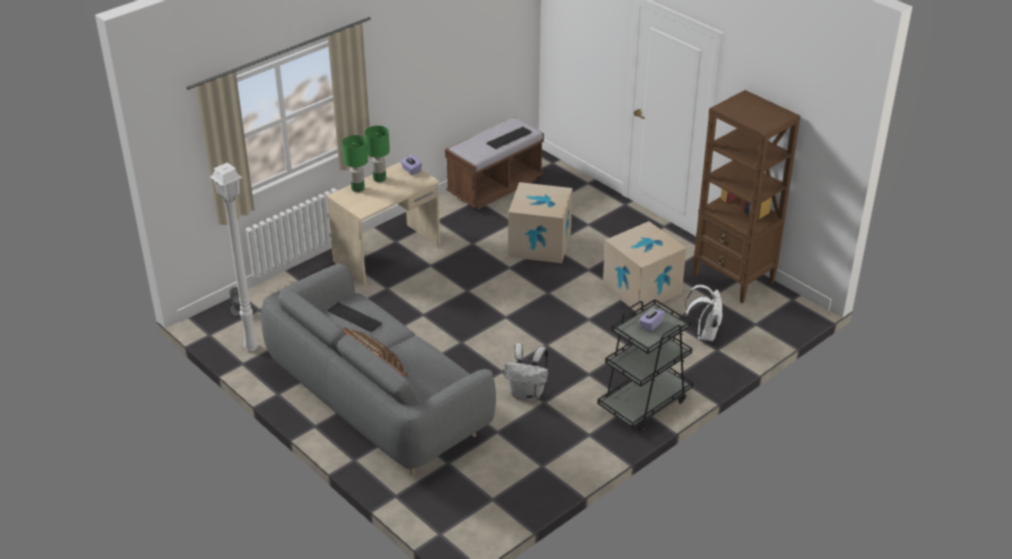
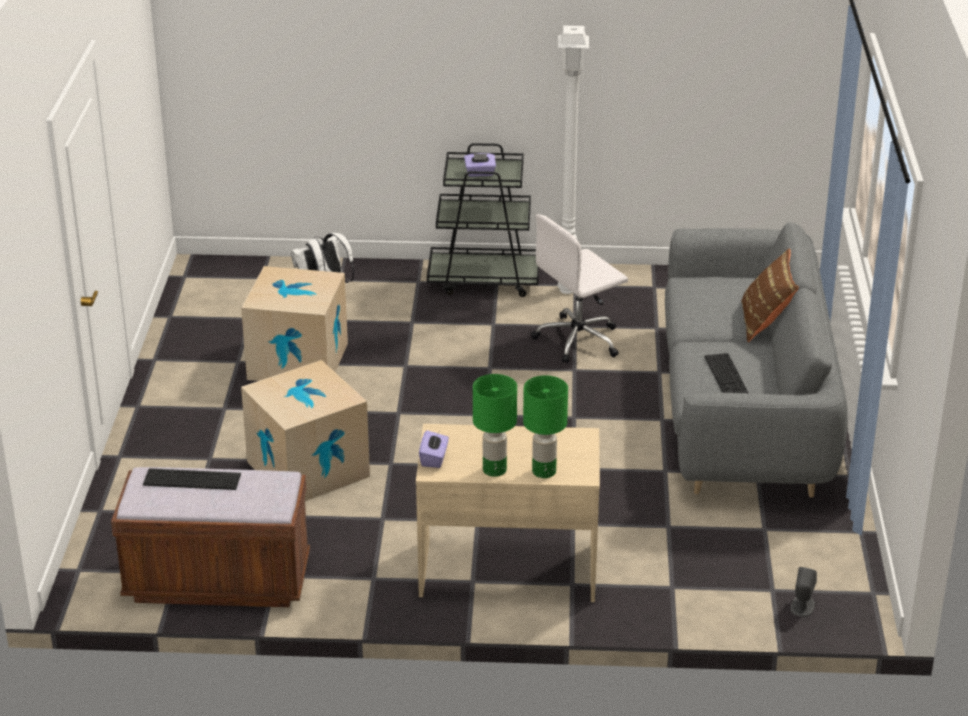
camera: 135 degrees left, 5 degrees down
white floor lamp [210,163,258,351] -> white floor lamp moved to [557,26,589,294]
white backpack [504,343,548,401] -> white office chair [531,214,628,363]
brown bookcase [693,90,800,303] -> none

